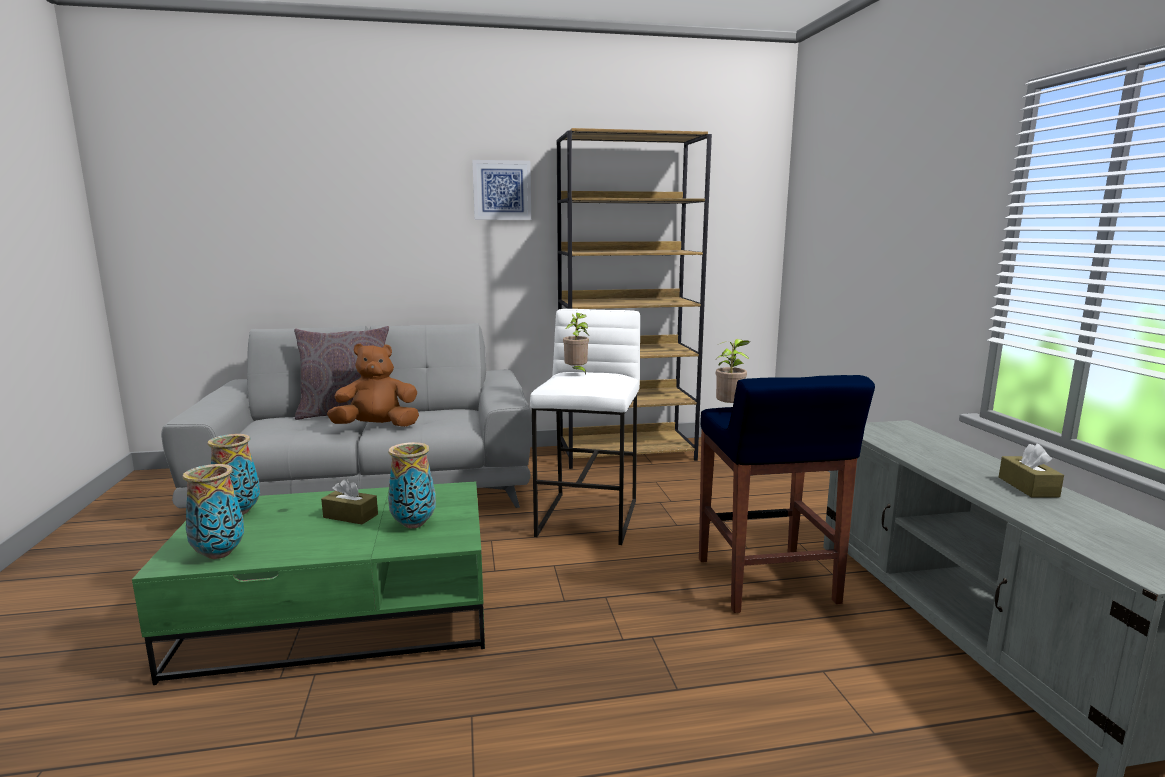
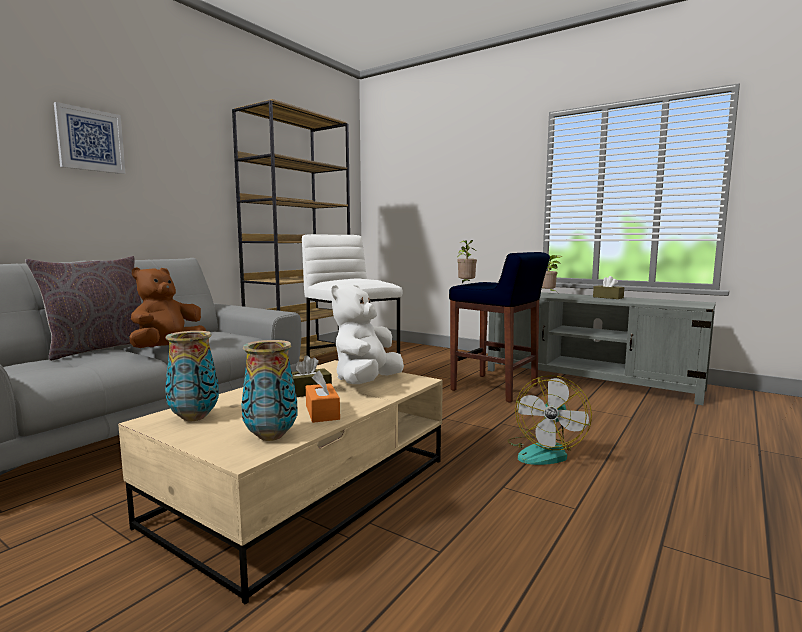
camera: 45 degrees left, 5 degrees down
green coffee table [132,481,485,685] -> beige coffee table [118,360,443,605]
vase [388,442,436,529] -> white plush toy [331,285,404,384]
picture [472,160,531,220] -> picture moved to [54,102,126,174]
potted plant [563,313,589,375] -> potted plant moved to [542,255,562,292]
none -> orange tissue box [306,371,340,423]
none -> fan [507,375,592,465]

